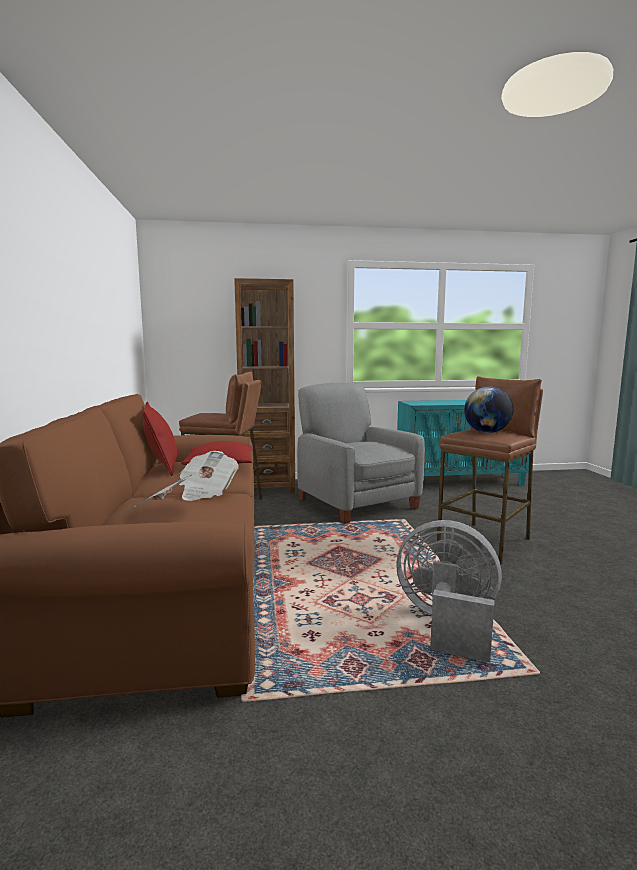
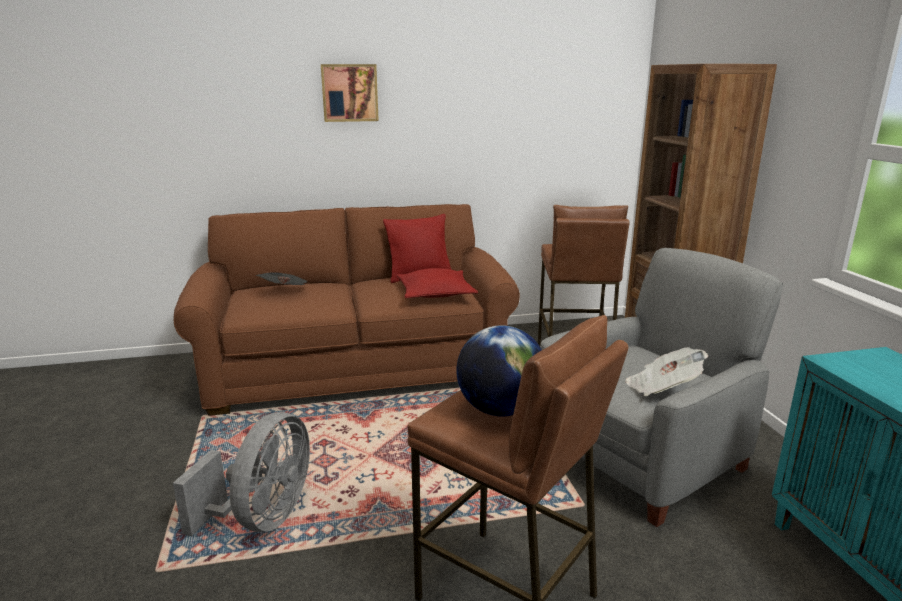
camera: 85 degrees right, 10 degrees up
newspaper [179,451,238,501] -> newspaper moved to [625,347,708,396]
none -> picture [321,64,379,122]

